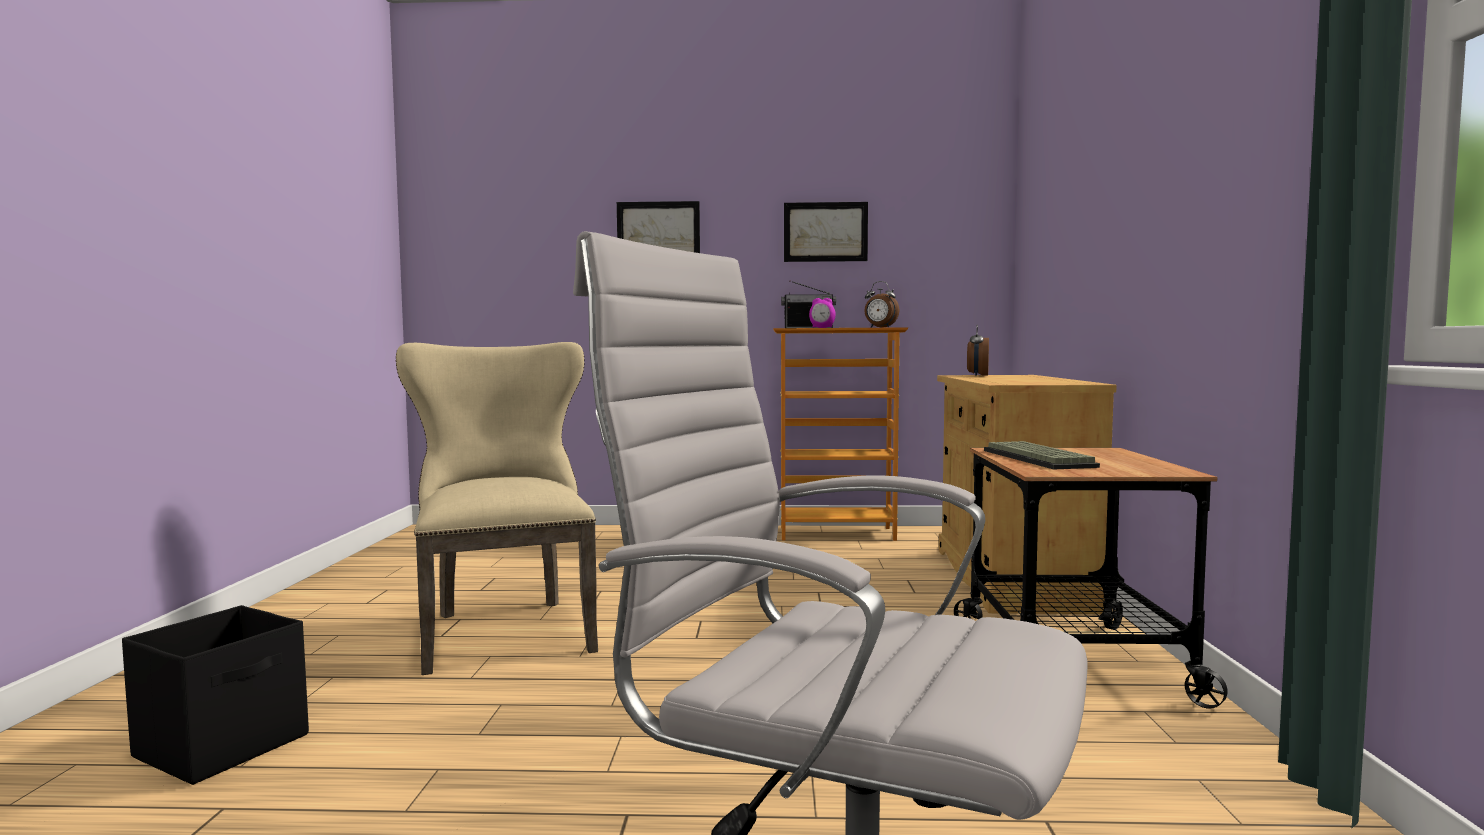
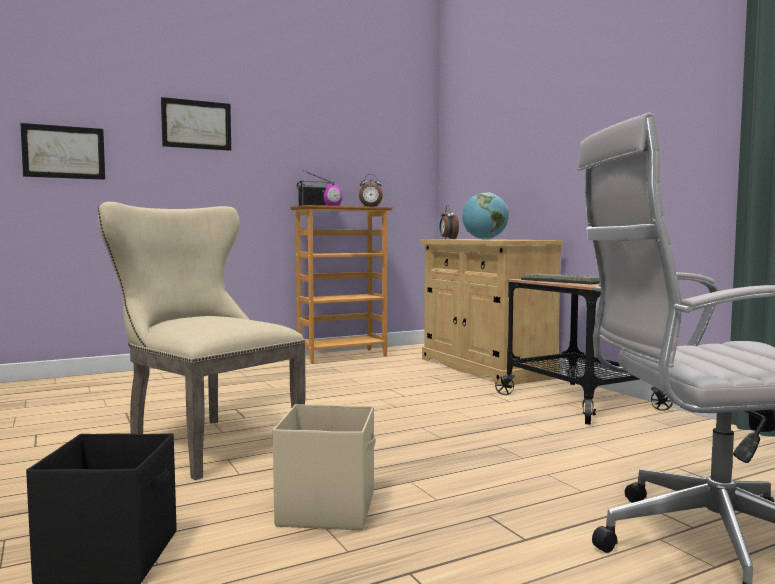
camera: 30 degrees left, 0 degrees up
picture [784,202,868,262] -> picture moved to [20,123,105,180]
none -> beige storage box [273,404,376,530]
none -> globe [462,192,509,240]

